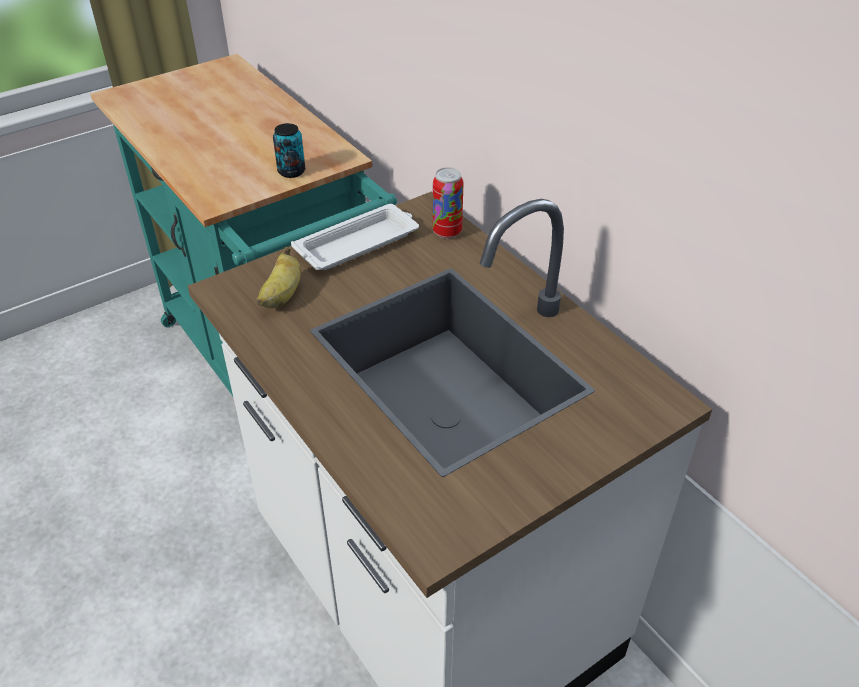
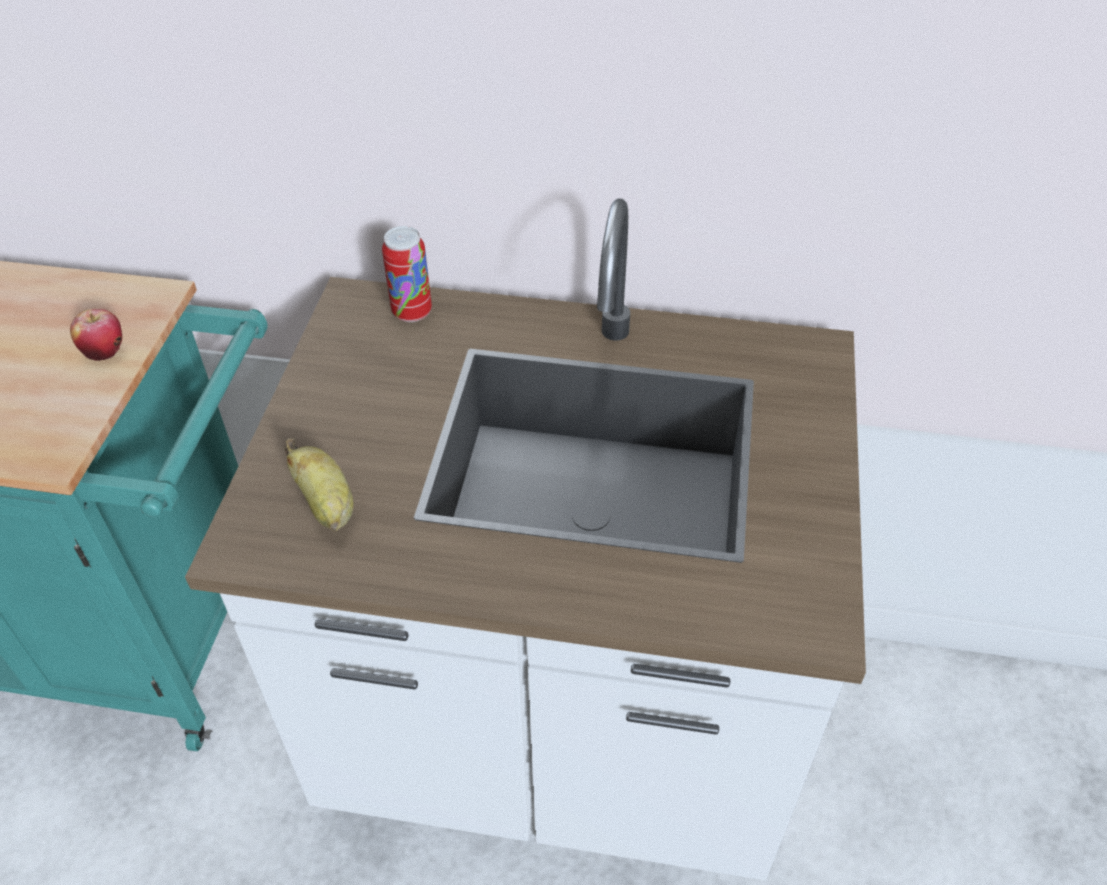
camera: 45 degrees left, 5 degrees up
can [273,123,305,178] -> apple [70,309,122,361]
white tray [291,204,419,270] -> none

